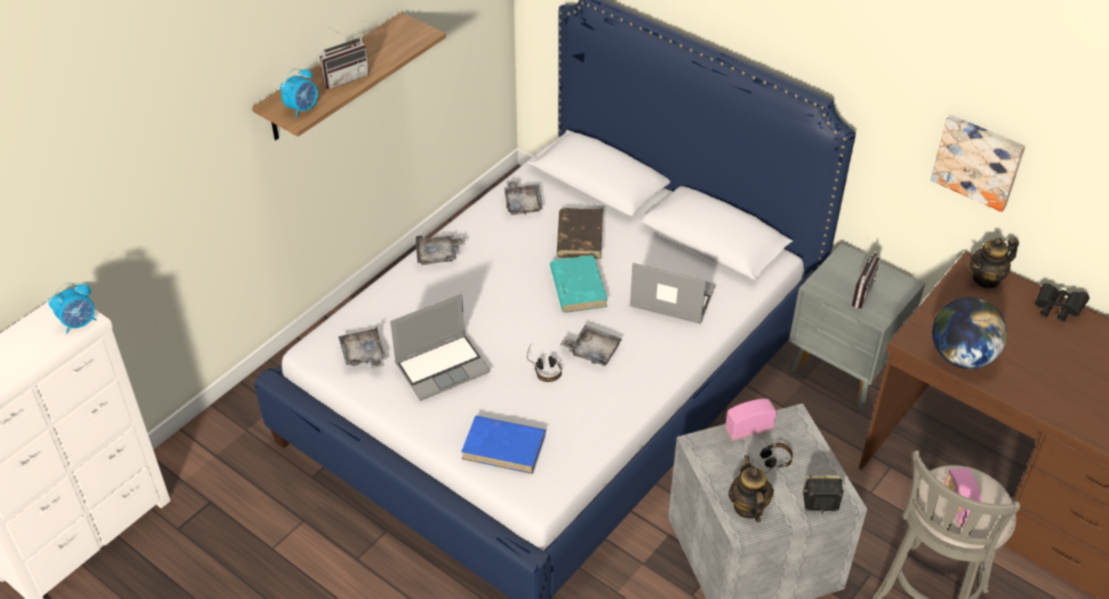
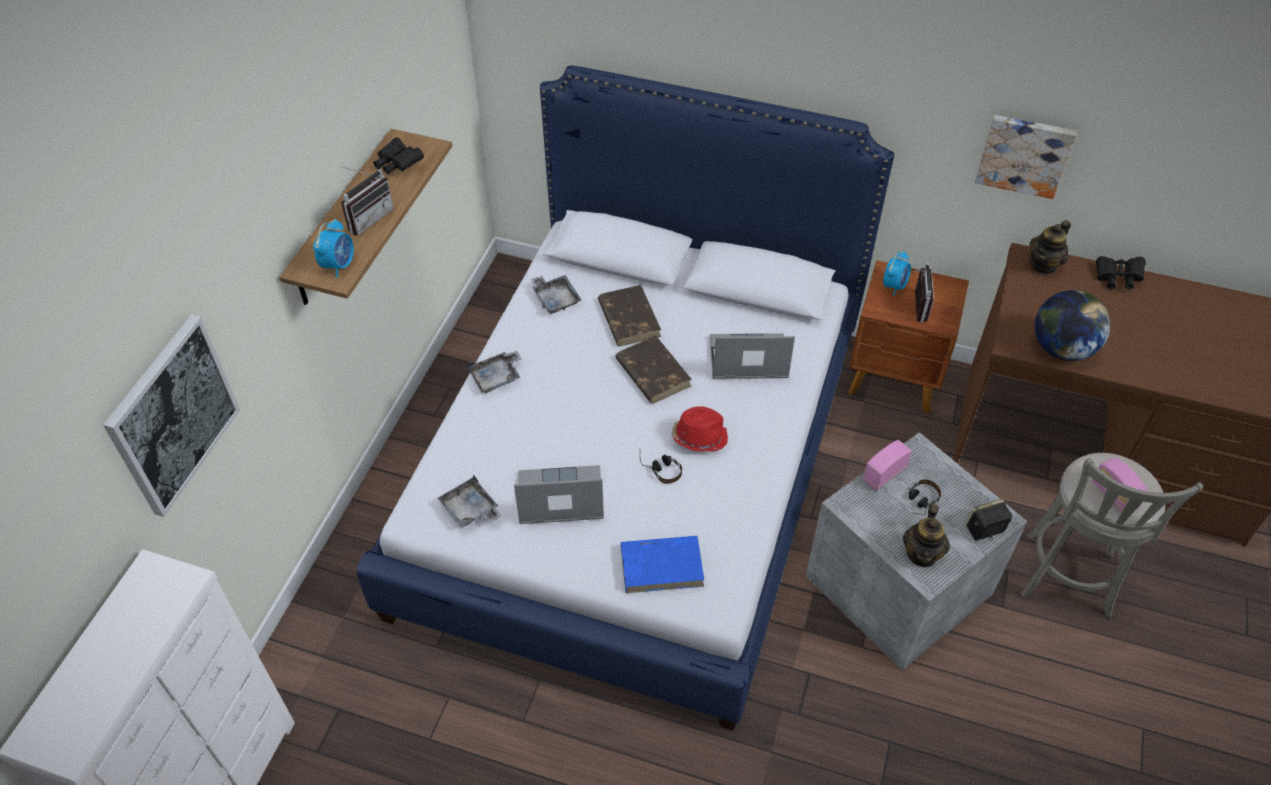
camera: 20 degrees left, 5 degrees up
alarm clock [48,282,97,334] -> alarm clock moved to [883,250,911,296]
laptop [390,294,490,401] -> laptop turned 135 degrees counterclockwise [514,465,604,524]
turquoise book [550,255,607,313] -> brown book [615,336,692,404]
grey tray [560,325,622,366] -> red hat [672,406,728,452]
teapot [728,455,774,522] -> teapot turned 135 degrees counterclockwise [903,504,950,568]
grey nightstand [789,243,925,410] -> brown nightstand [848,260,969,414]
none -> picture [103,314,240,517]
none -> black binoculars [373,137,424,175]

